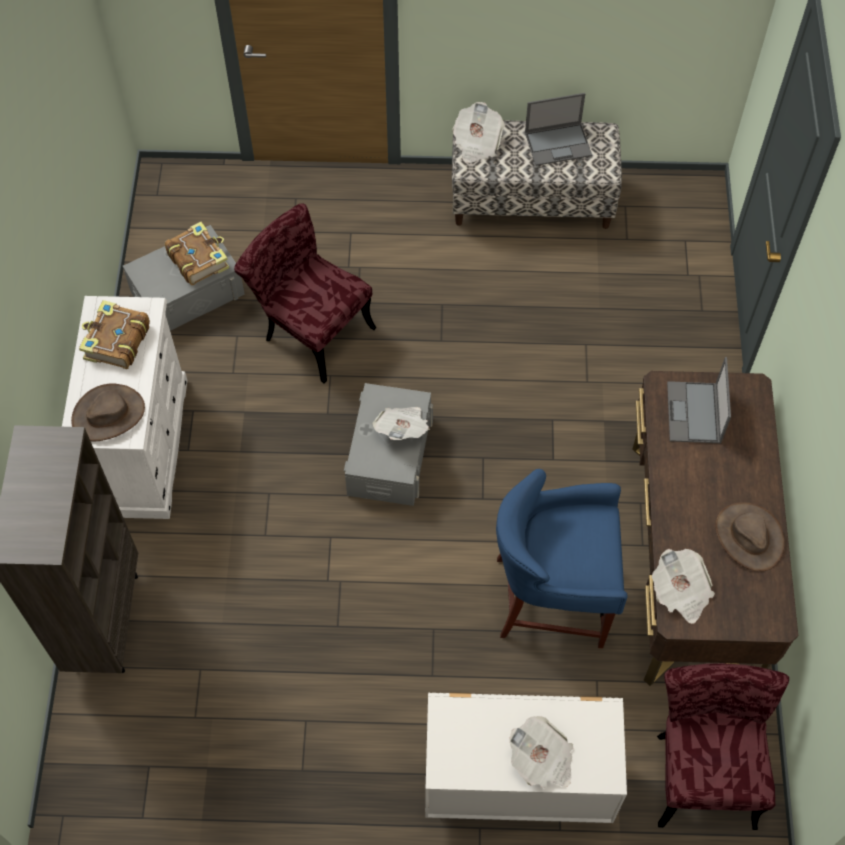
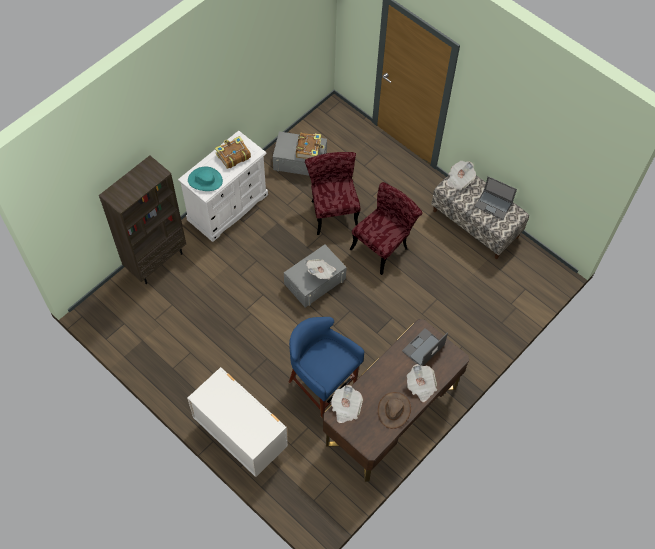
camera: 40 degrees right, 0 degrees up
brown hat [71,383,145,441] -> turquoise hat [188,166,223,191]
newspaper [509,716,573,788] -> newspaper moved to [407,364,437,402]
red chair [657,663,789,830] -> red chair moved to [350,182,423,275]

